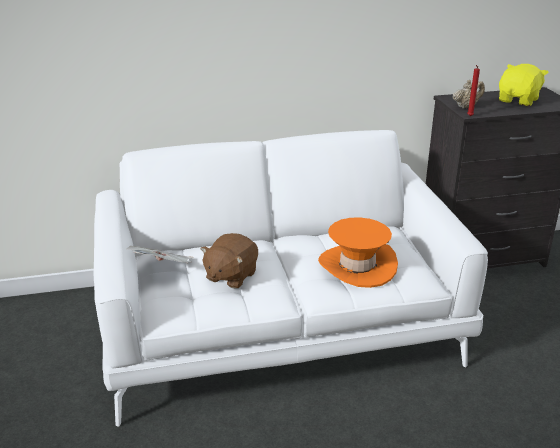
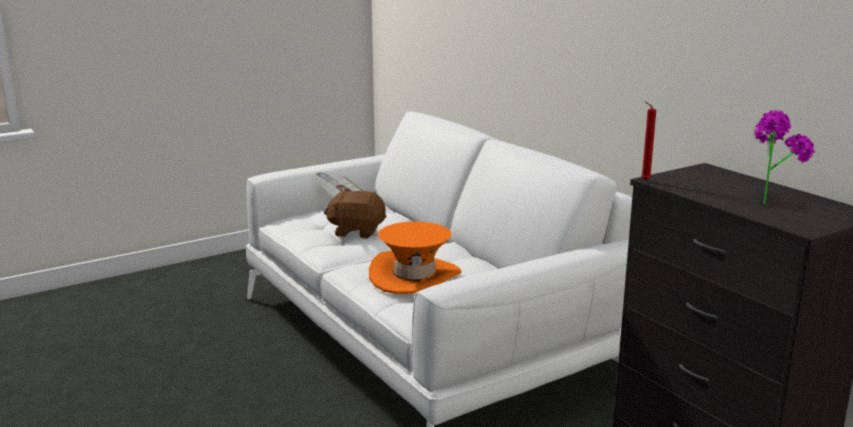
camera: 70 degrees right, 10 degrees down
beige teapot [452,80,485,109] -> none
yellow plush toy [499,64,549,106] -> potted plant [754,110,815,204]

